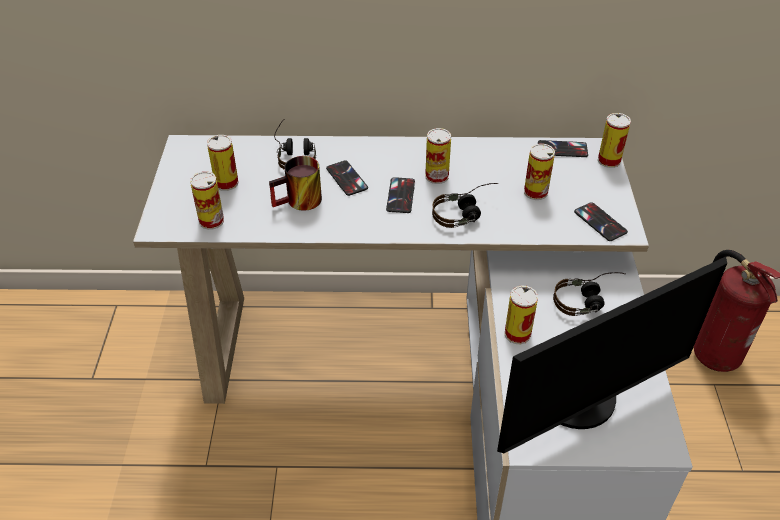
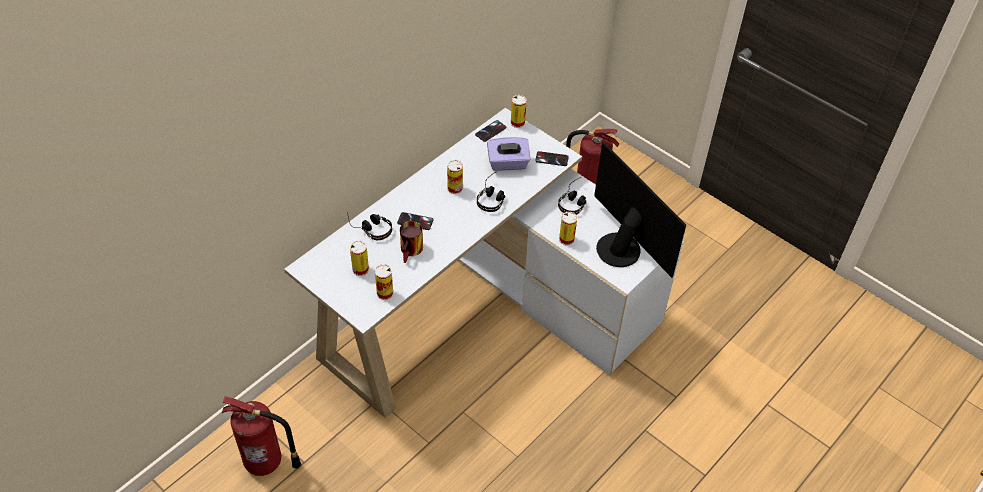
camera: 50 degrees left, 5 degrees up
phone [386,177,415,213] -> none
monitor [497,257,727,453] -> monitor turned 45 degrees counterclockwise [594,143,686,278]
can [524,144,555,200] -> purple tissue box [487,137,530,171]
none -> fire extinguisher [222,396,301,476]

